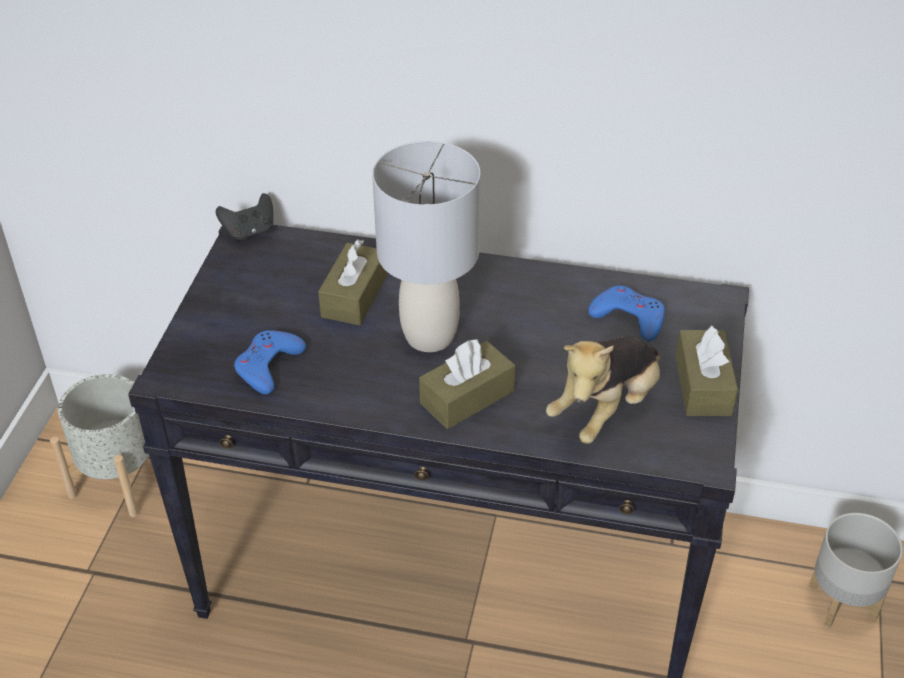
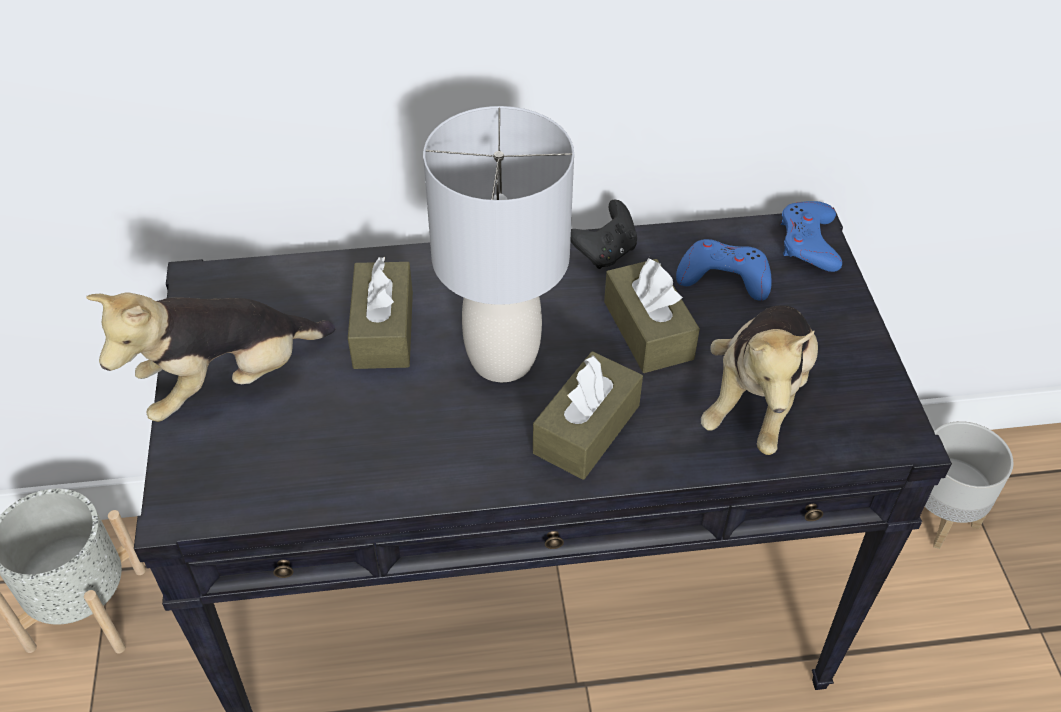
camera: 20 degrees left, 5 degrees up
black game controller [216,193,273,241] -> black game controller moved to [570,200,637,269]
blue game controller [234,330,306,394] -> blue game controller moved to [781,201,842,272]
brown tissue box [676,325,738,416] -> brown tissue box moved to [604,258,700,373]
none -> plush toy [86,292,336,422]

